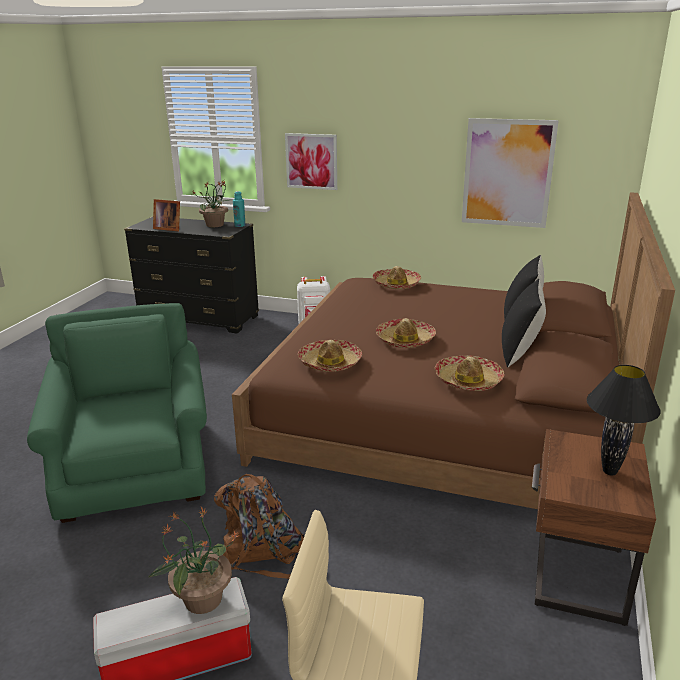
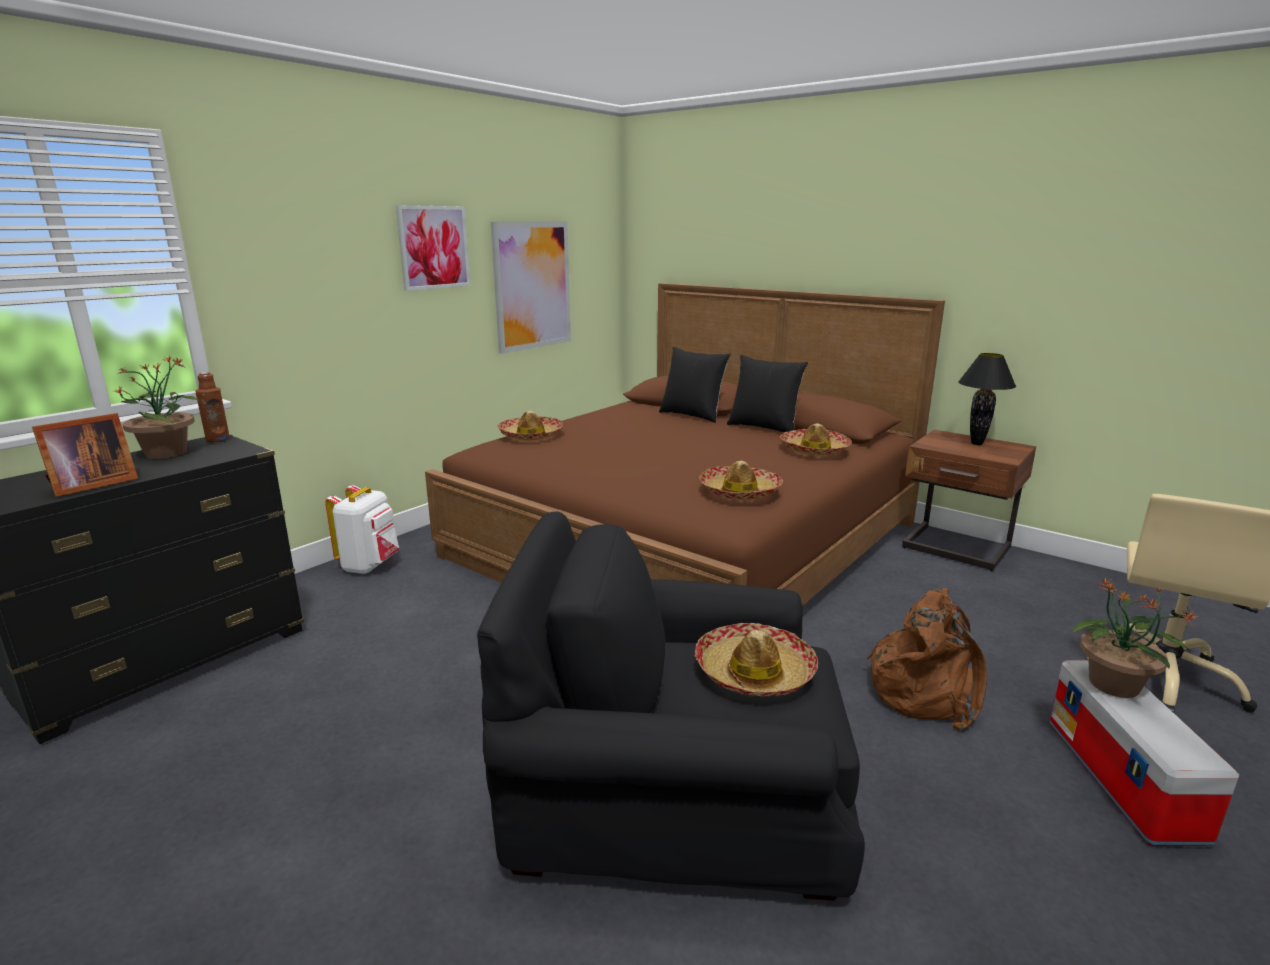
camera: 70 degrees left, 5 degrees down
green armchair [27,303,207,523] -> black armchair [477,512,865,901]
turquoise bottle [233,191,246,227] -> brown bottle [195,372,230,442]
picture [285,133,337,190] -> picture moved to [396,205,470,291]
hat [376,318,436,348] -> hat moved to [695,623,818,696]

